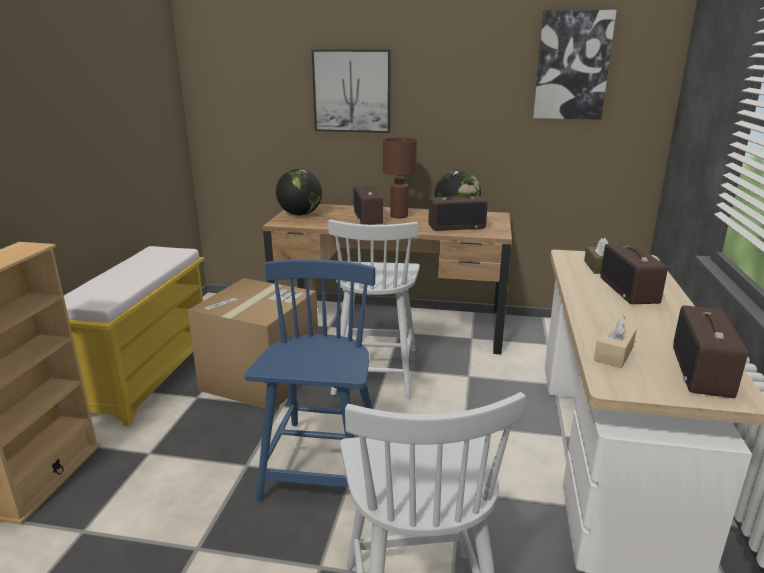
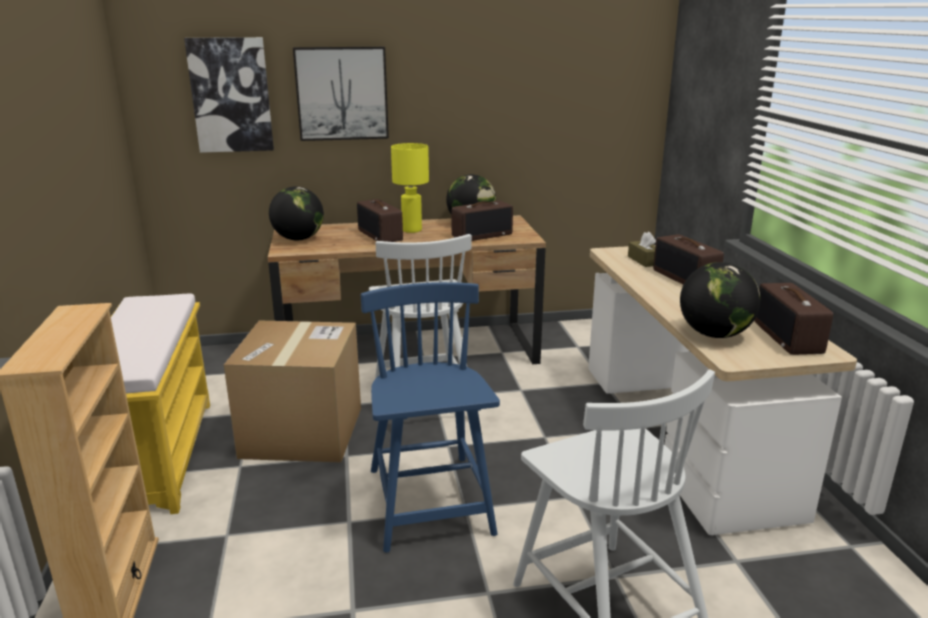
camera: 20 degrees left, 0 degrees up
brown table lamp [383,137,417,219] -> yellow table lamp [391,143,429,233]
picture [533,10,617,120] -> picture moved to [184,37,274,153]
beige tissue box [594,315,637,368] -> globe [680,262,760,338]

